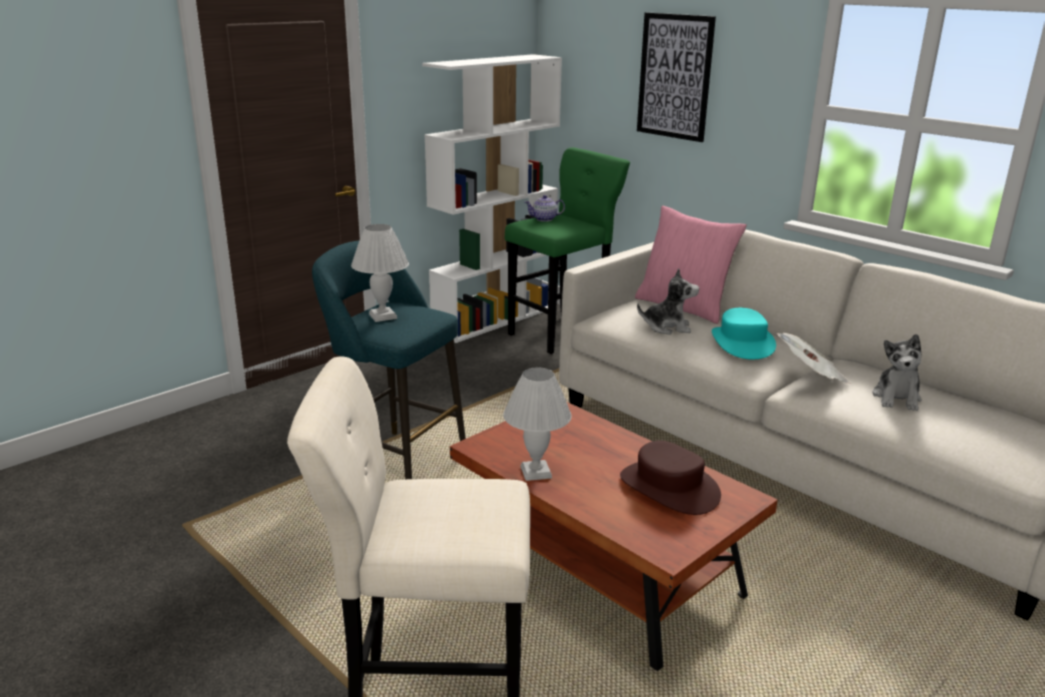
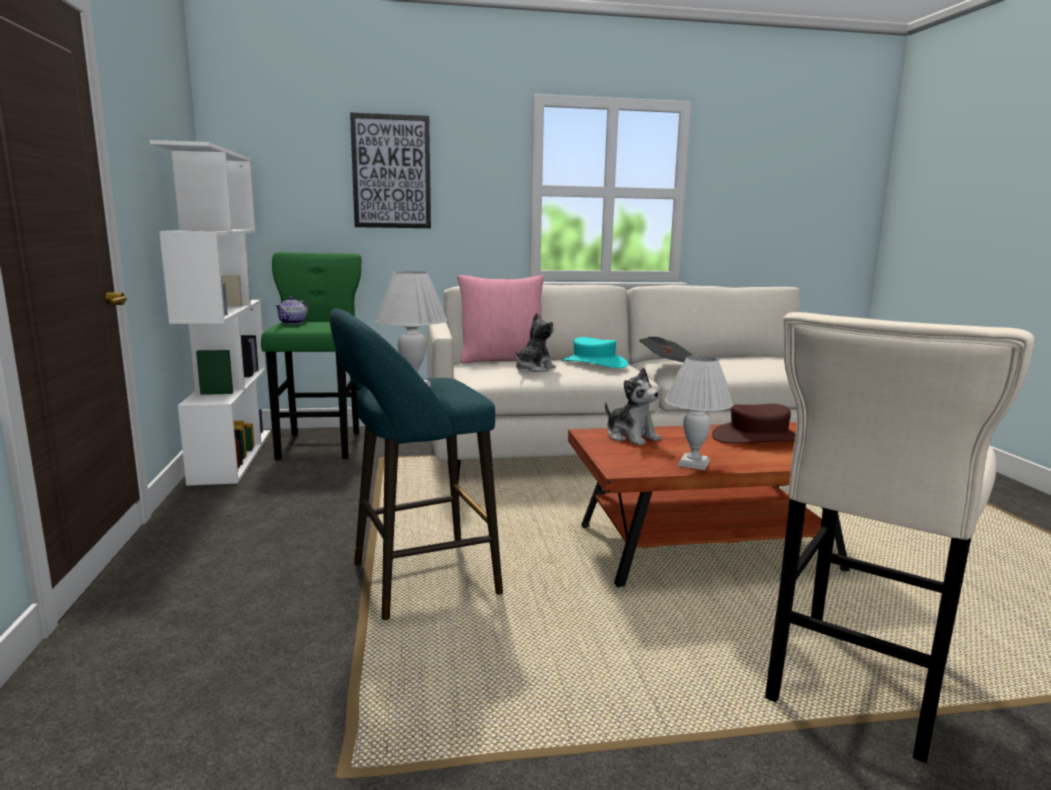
camera: 55 degrees left, 10 degrees down
plush toy [873,334,922,411] -> plush toy moved to [605,367,661,446]

